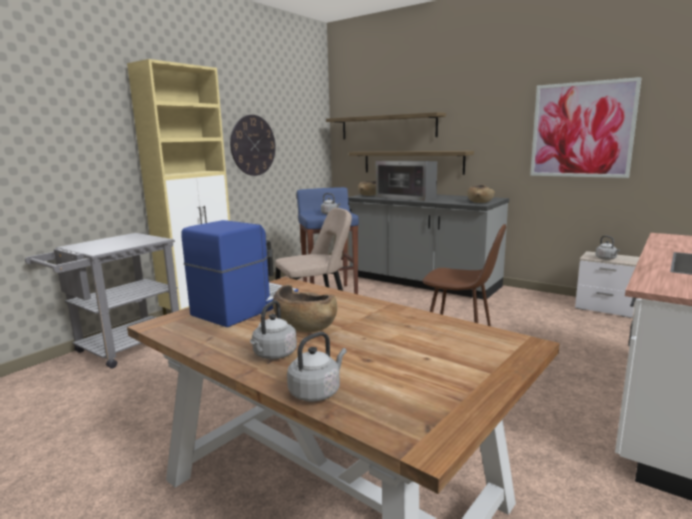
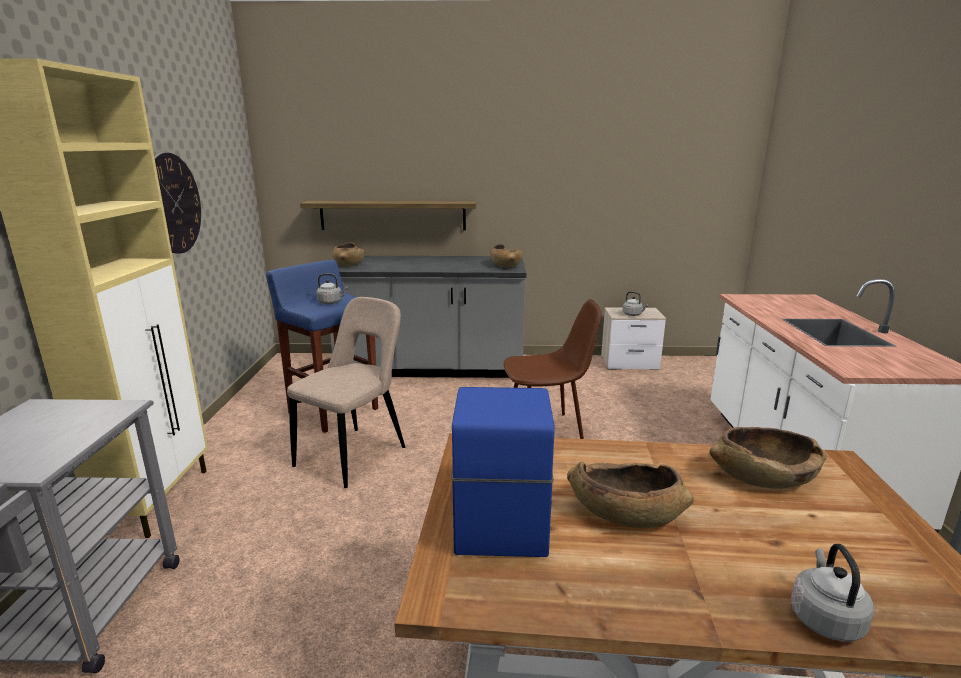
camera: 35 degrees left, 5 degrees up
grey kettle [250,300,297,359] -> none
shelf [326,112,446,139] -> none
microwave [376,161,437,202] -> none
picture [530,77,642,178] -> none
none -> brown bowl [710,427,826,489]

